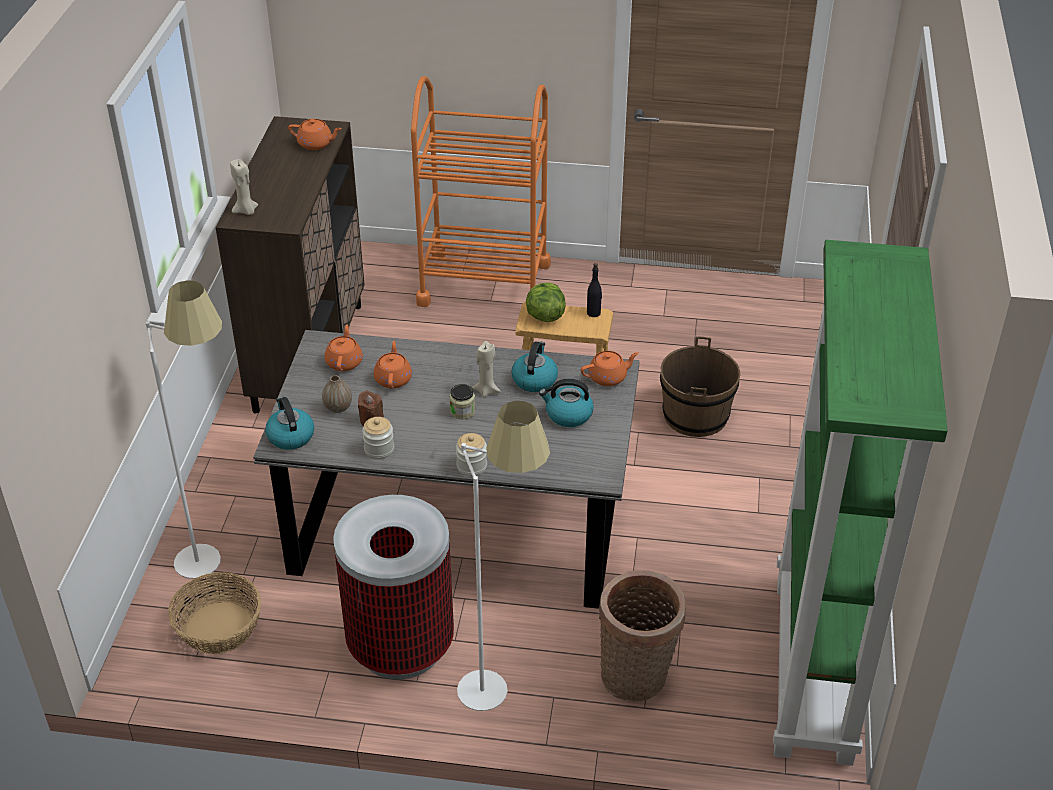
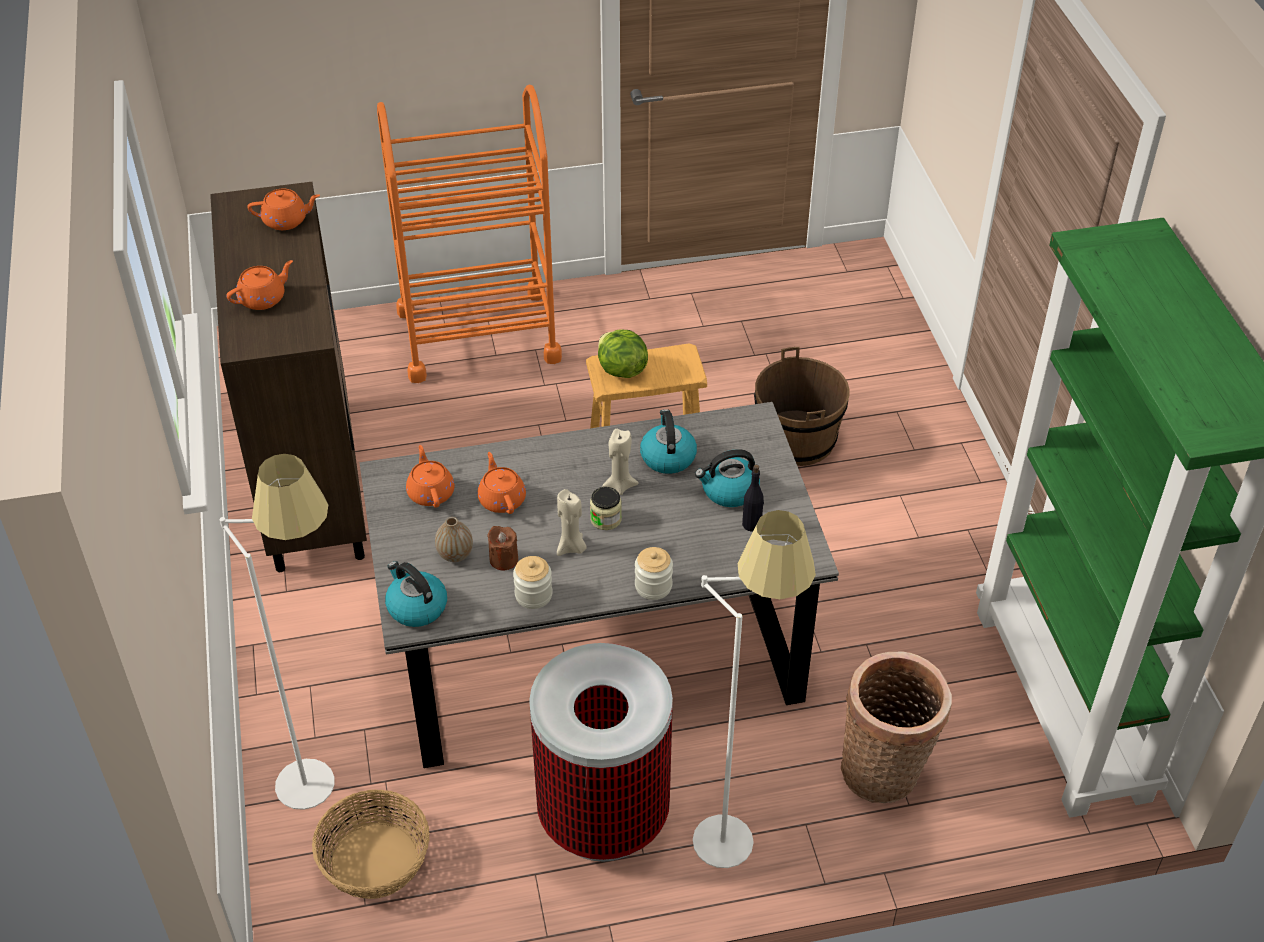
camera: 20 degrees left, 5 degrees up
beige candle [230,159,258,215] -> beige candle moved to [557,489,587,556]
orange teapot [581,351,639,386] -> orange teapot moved to [226,260,293,310]
black bottle [587,263,602,317] -> black bottle moved to [742,465,764,531]

